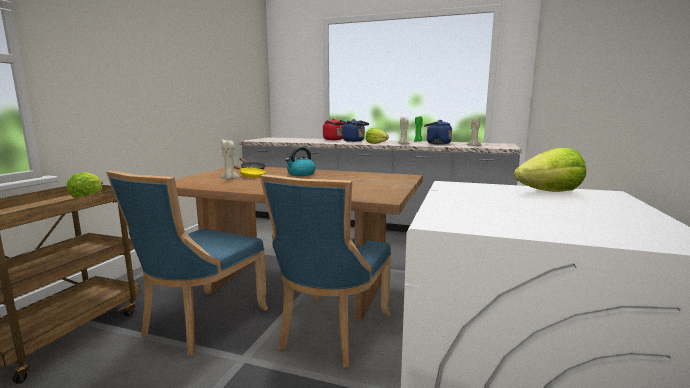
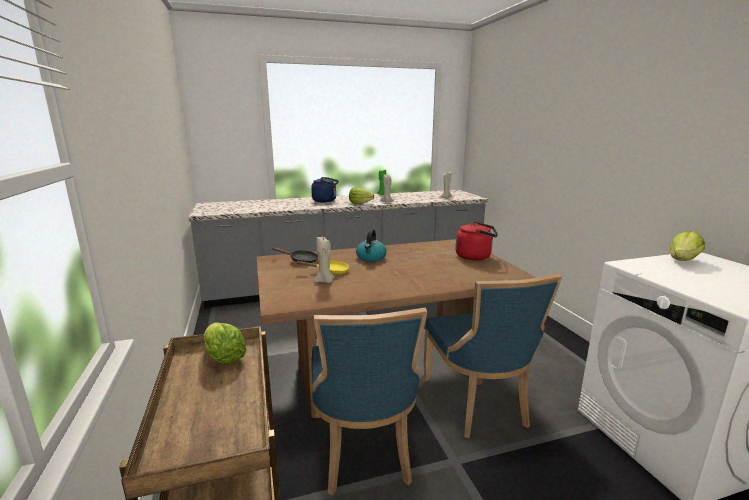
camera: 35 degrees left, 5 degrees up
red kettle [323,119,345,140] -> red kettle moved to [455,222,498,260]
blue kettle [424,120,452,145] -> none

